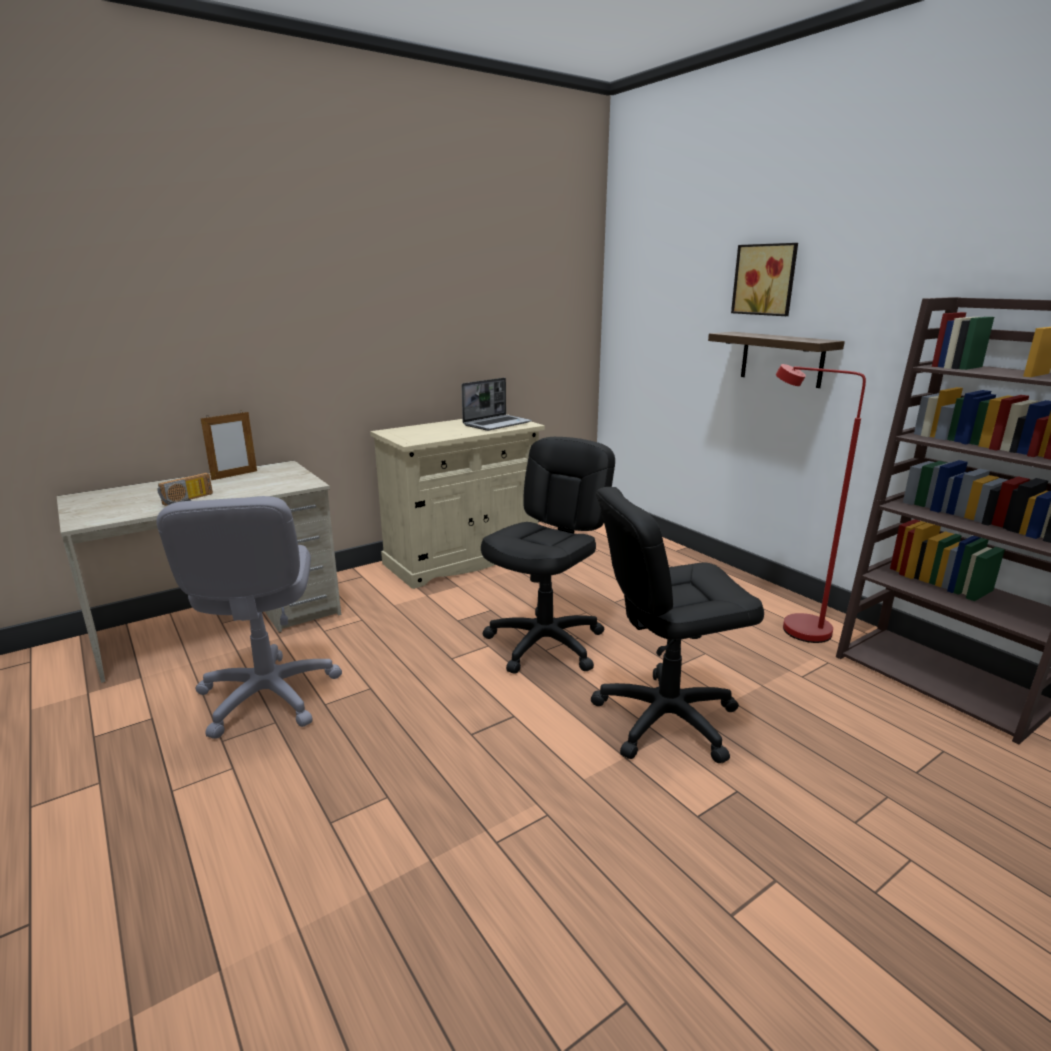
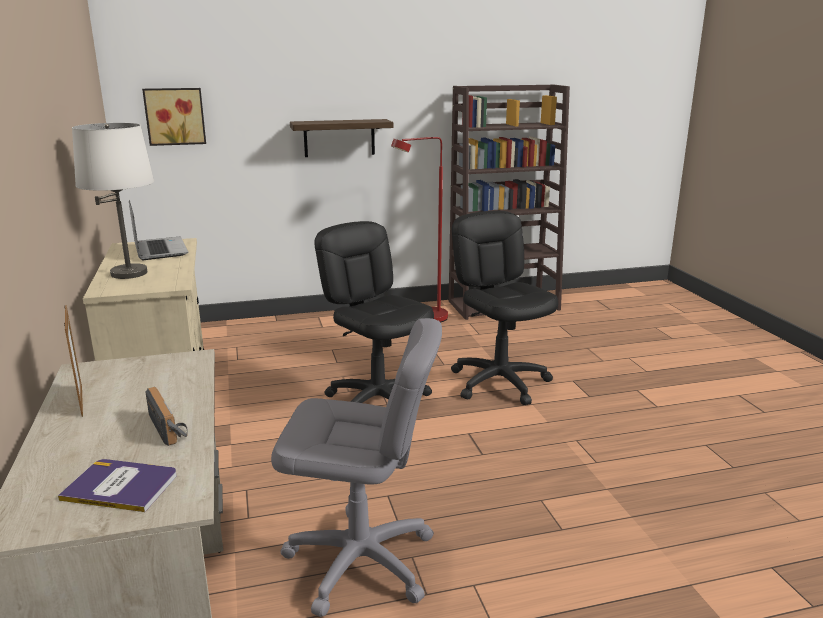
camera: 70 degrees left, 0 degrees up
black office chair [591,487,764,764] -> black office chair turned 150 degrees clockwise [451,211,558,405]
picture [731,243,798,316] -> picture moved to [142,88,206,146]
none -> book [58,459,177,512]
none -> white table lamp [72,123,154,279]

